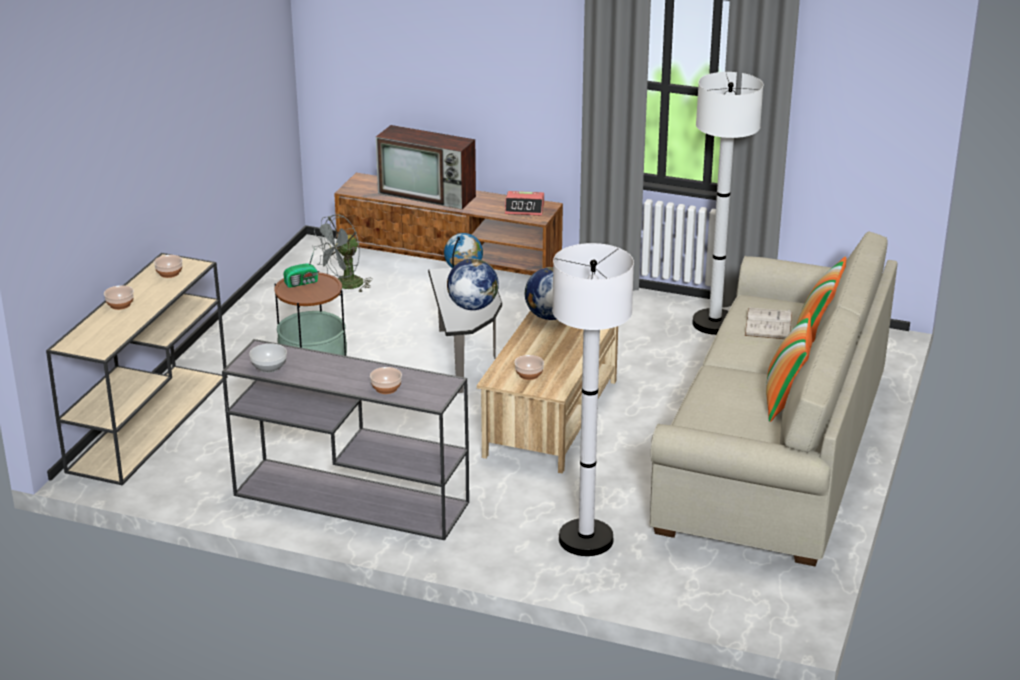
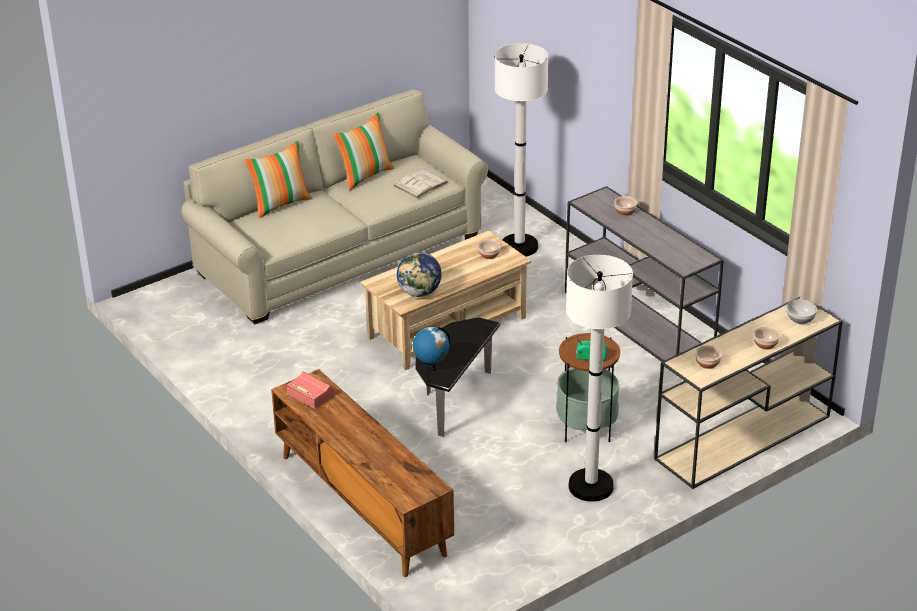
camera: 145 degrees left, 5 degrees up
bowl [249,343,287,373] -> bowl moved to [787,299,817,324]
grey fan [312,214,373,293] -> none
television [376,125,476,210] -> none
globe [447,259,499,310] -> none
white floor lamp [692,72,763,335] -> white floor lamp moved to [566,255,633,502]
white book [745,308,792,339] -> white book moved to [394,170,448,198]

